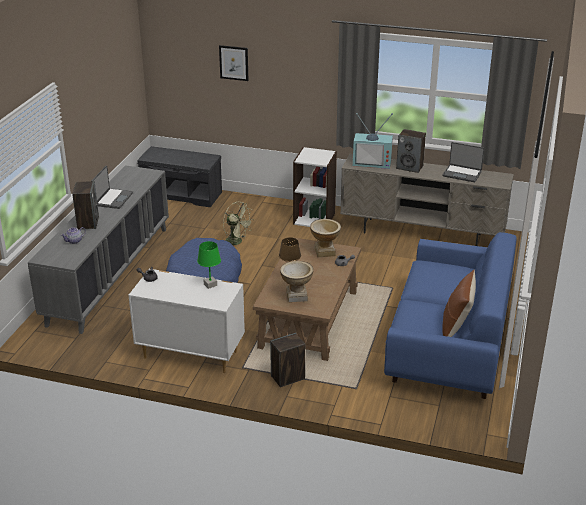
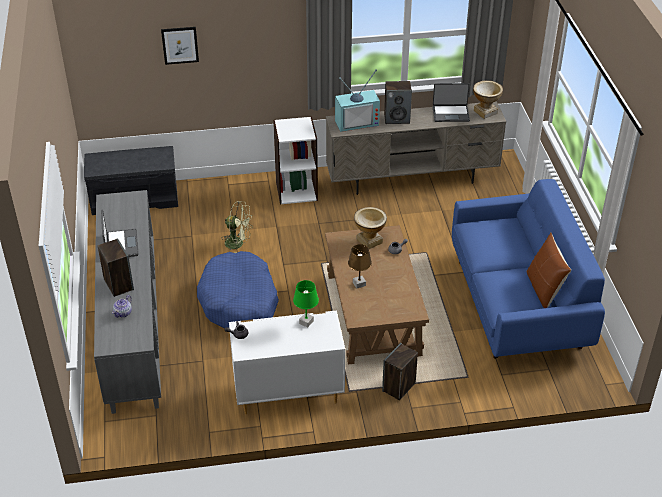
camera: 25 degrees left, 10 degrees up
vase [280,261,314,302] -> vase moved to [473,80,503,119]

